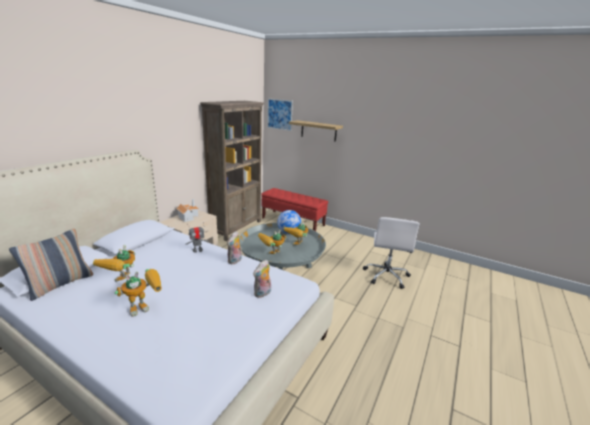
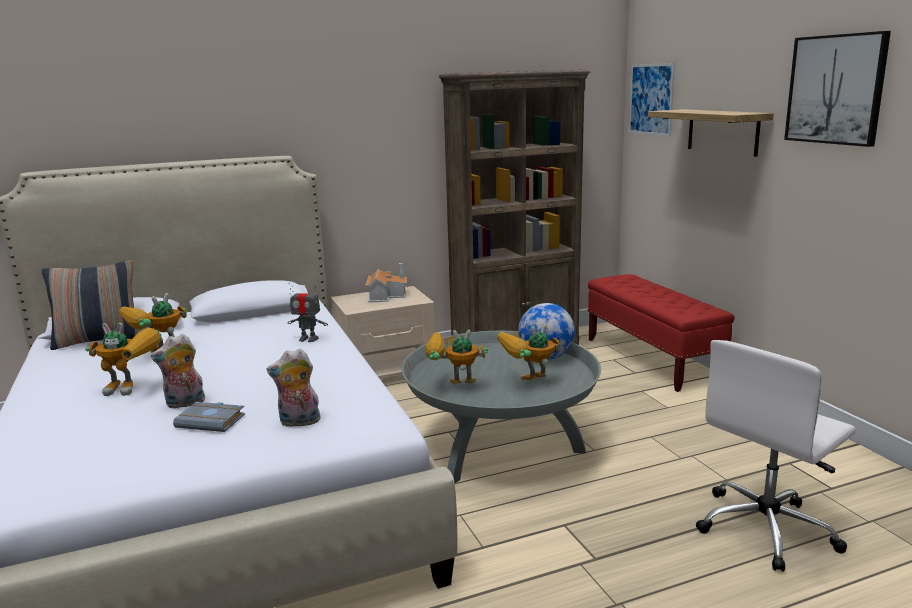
camera: 40 degrees right, 5 degrees down
plush toy [227,231,242,264] -> plush toy moved to [151,334,205,409]
none -> grey book [173,402,245,432]
none -> picture [784,31,891,147]

